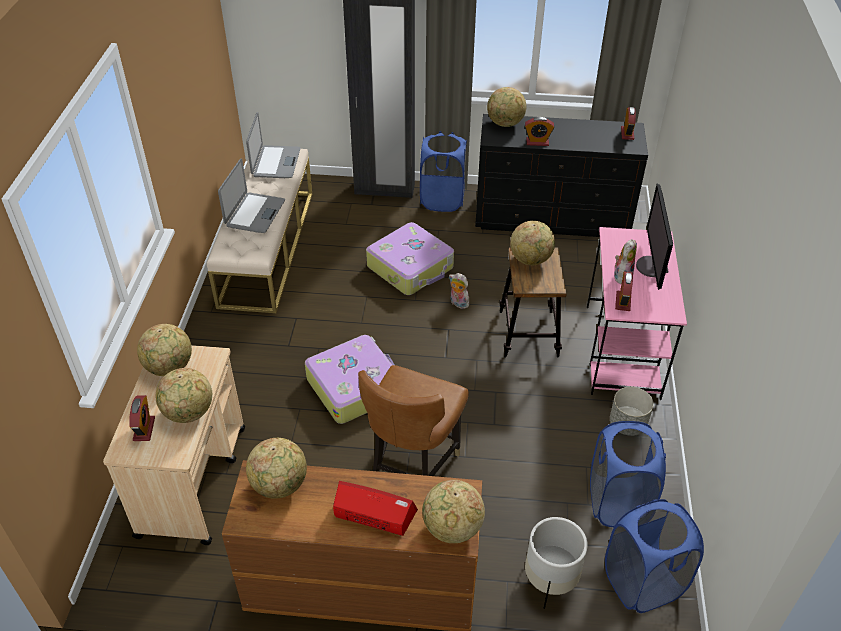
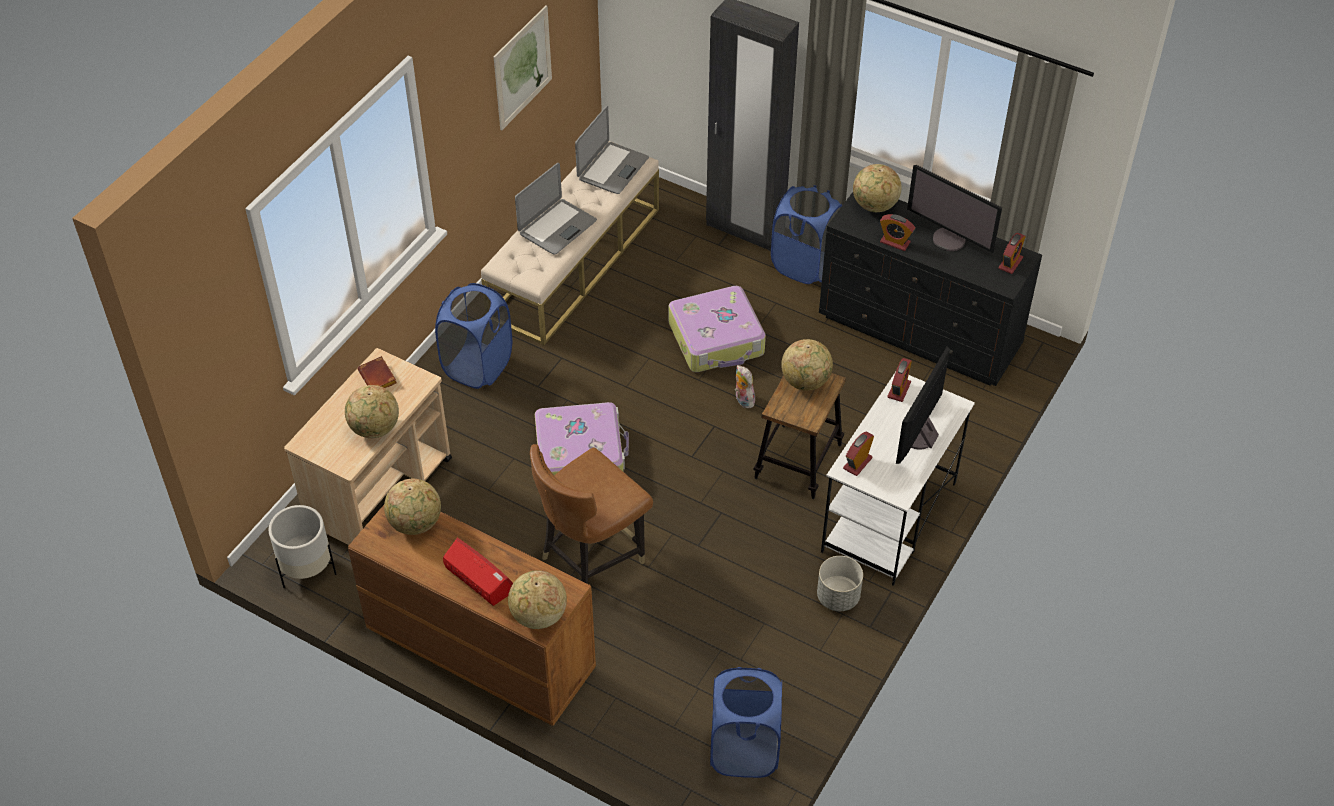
camera: 25 degrees right, 5 degrees up
alarm clock [129,395,155,441] -> alarm clock moved to [887,358,912,402]
globe [137,324,192,376] -> brown book [357,356,397,388]
white planter [525,517,588,609] -> white planter moved to [268,505,336,588]
pink desk [587,227,687,400] -> white desk [821,372,975,586]
blue laundry basket [590,421,666,527] -> blue laundry basket moved to [435,283,512,389]
plush toy [614,239,637,284] -> none
none -> picture [494,5,552,131]
none -> monitor [907,165,1002,253]

